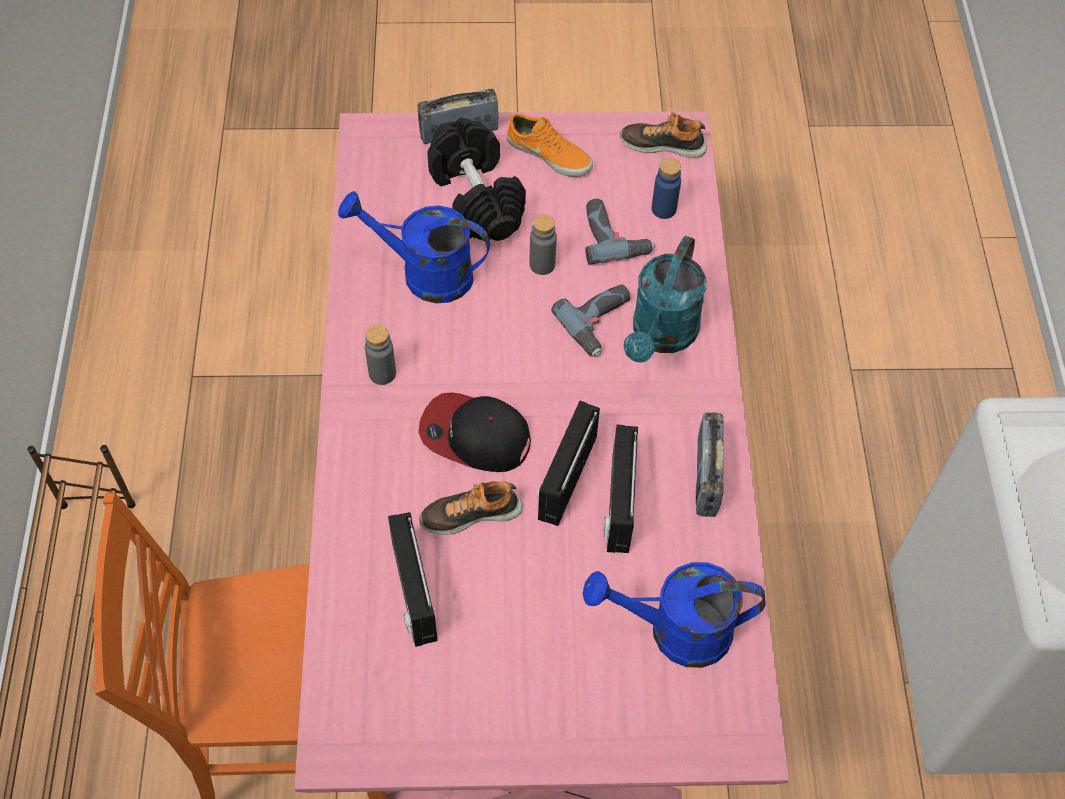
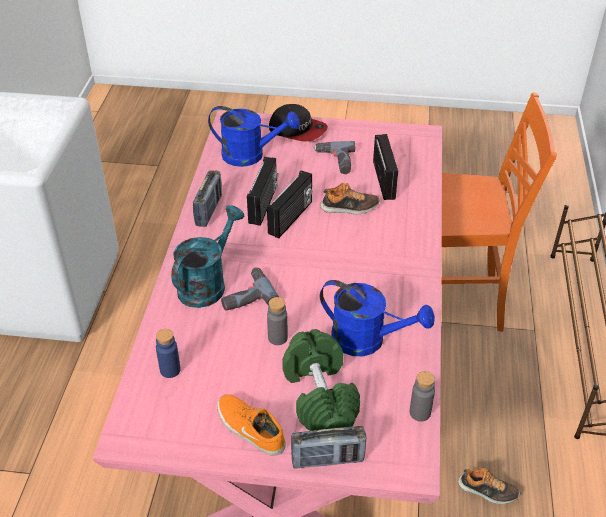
camera: 170 degrees left, 15 degrees down
grey bottle [365,325,396,385] -> grey bottle moved to [410,371,435,422]
cap [418,393,531,472] -> cap moved to [269,104,328,141]
black dumbbell [427,118,526,241] -> green dumbbell [282,329,360,431]
power drill [586,198,655,265] -> power drill moved to [313,141,355,174]
shoe [620,112,707,158] -> shoe moved to [458,468,521,504]

